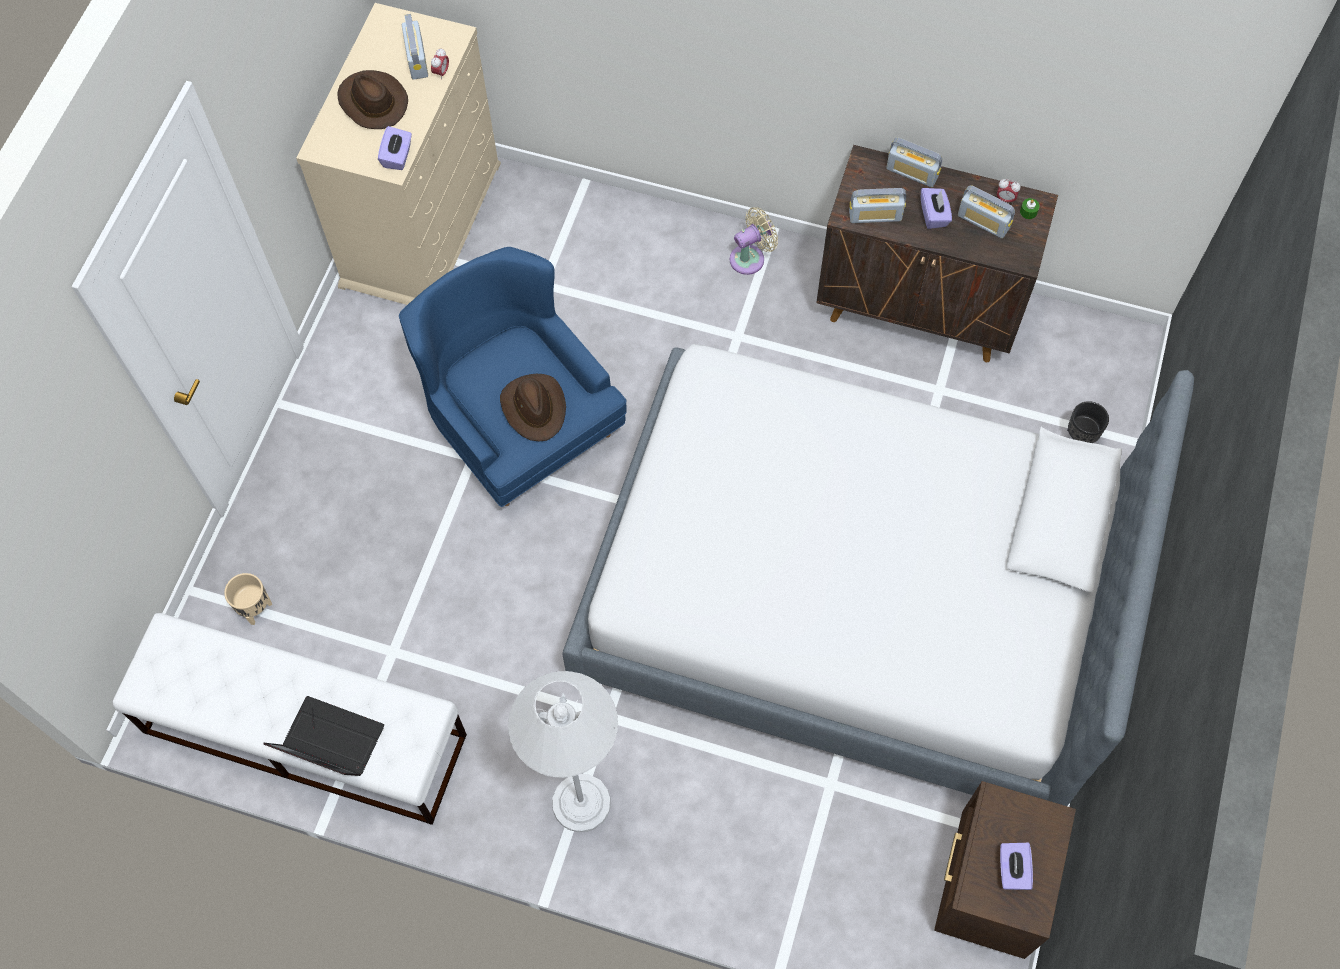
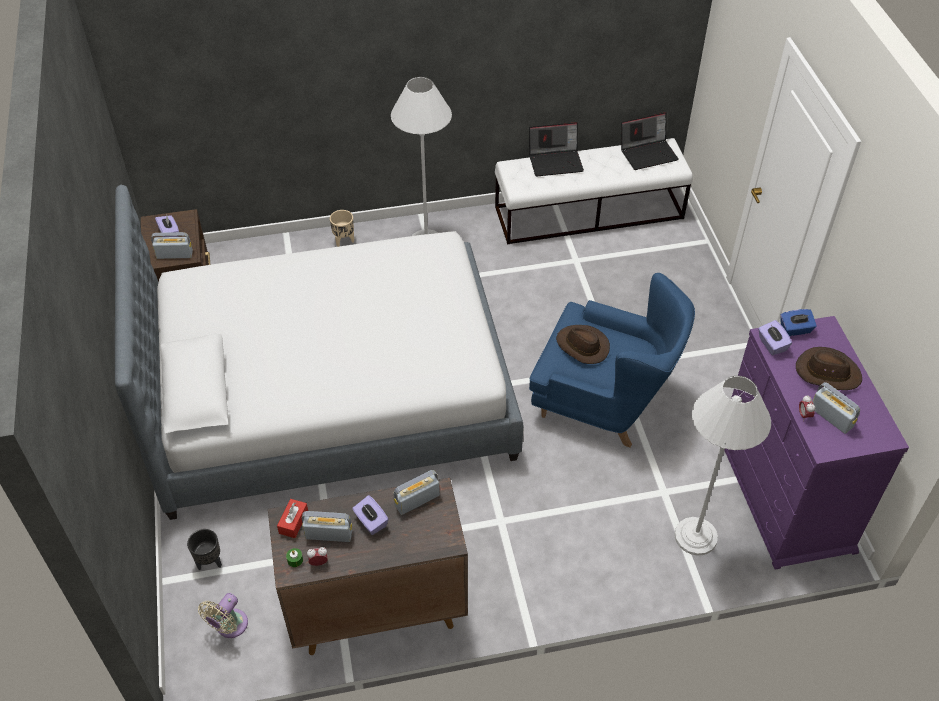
camera: 150 degrees right, 15 degrees down
beige planter [224,573,272,625] -> beige planter moved to [330,210,354,247]
beige dresser [296,3,501,305] -> purple dresser [724,316,909,570]
beige fan [730,207,778,275] -> beige fan moved to [198,593,248,638]
radio [886,138,942,188] -> radio moved to [151,232,193,259]
none -> red tissue box [277,499,308,538]
none -> laptop [621,112,679,170]
none -> white floor lamp [674,376,771,556]
none -> blue tissue box [780,309,817,336]

